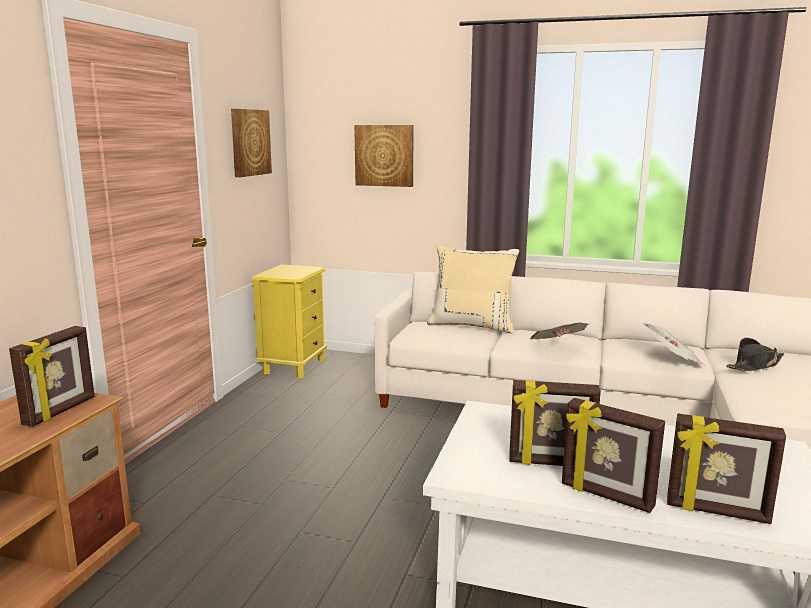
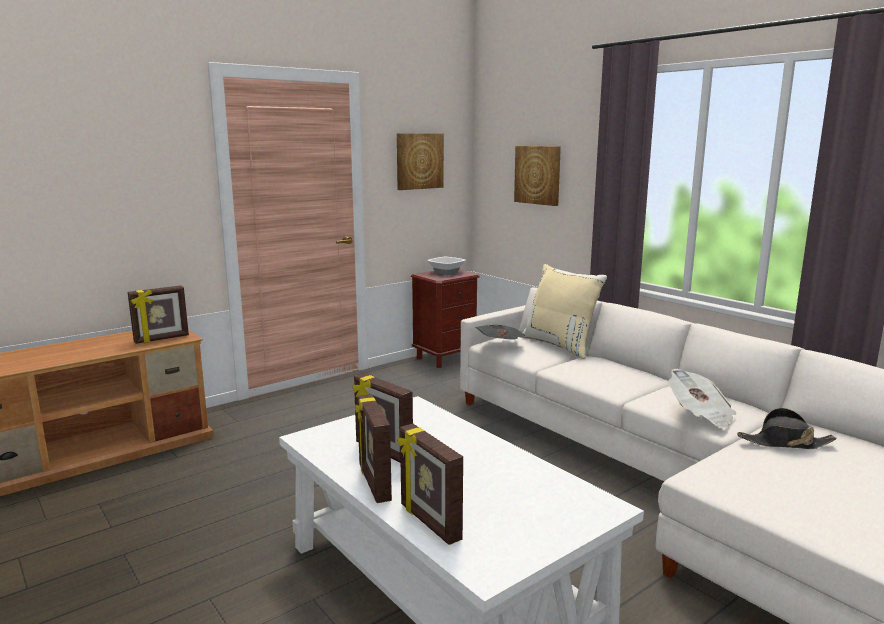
camera: 35 degrees right, 0 degrees up
yellow nightstand [252,264,327,379] -> brown nightstand [411,269,480,368]
newspaper [530,323,589,339] -> newspaper moved to [475,325,525,340]
none -> bowl [427,257,466,275]

